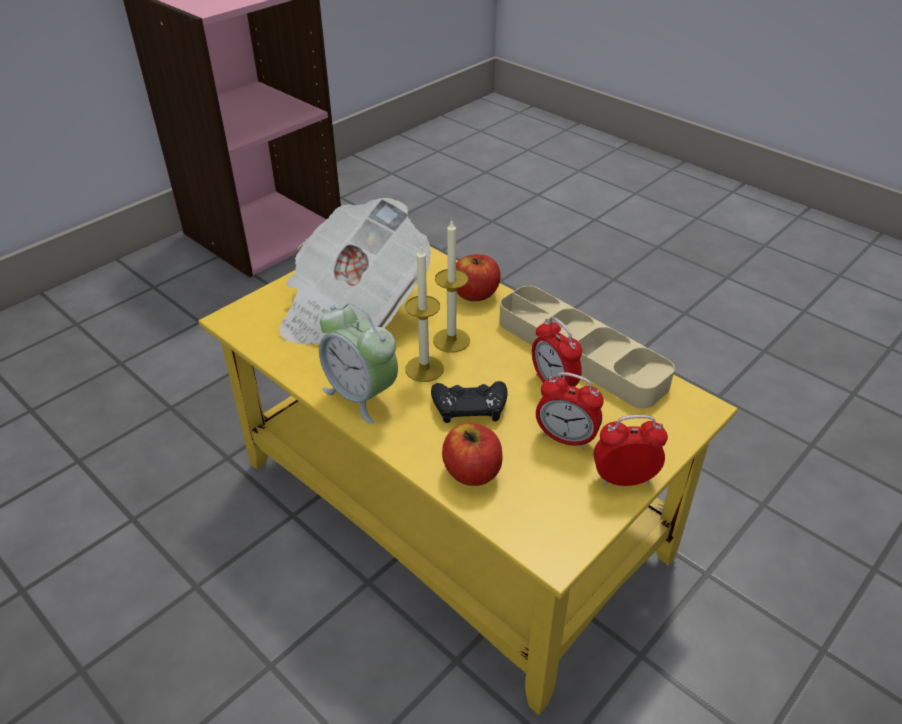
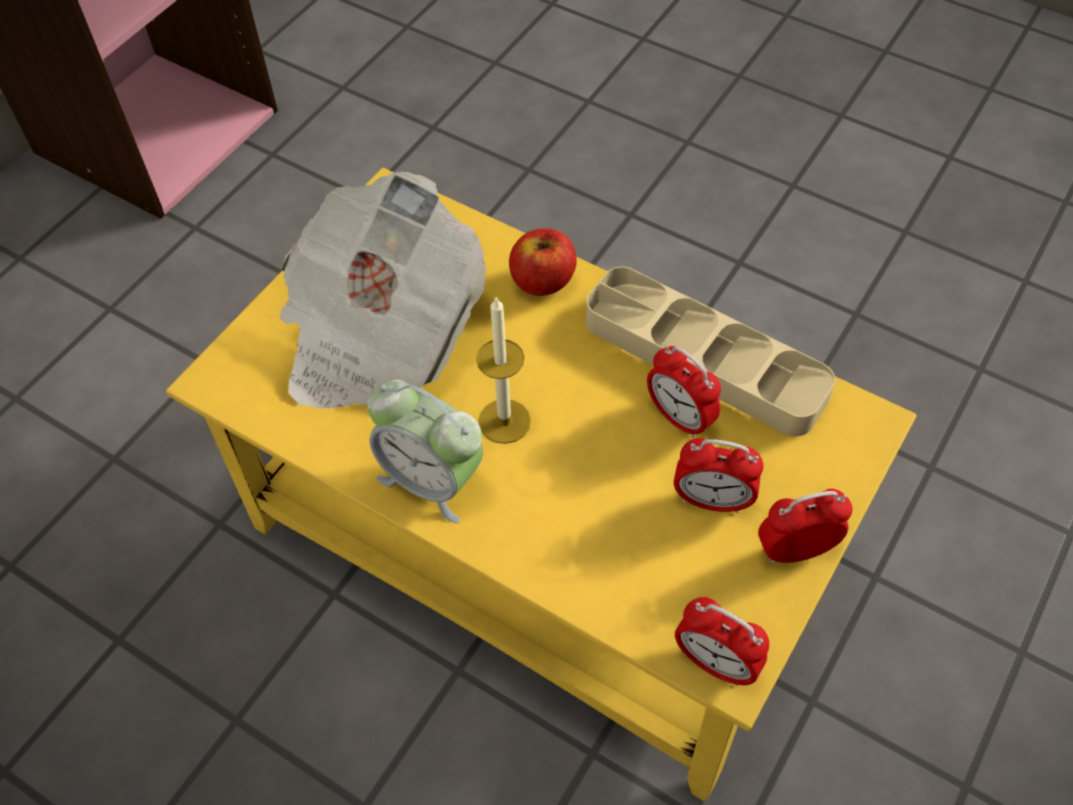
camera: 10 degrees left, 15 degrees up
black game controller [431,381,508,423] -> none
candle [433,219,470,353] -> none
apple [442,423,503,486] -> none
none -> alarm clock [675,597,769,686]

